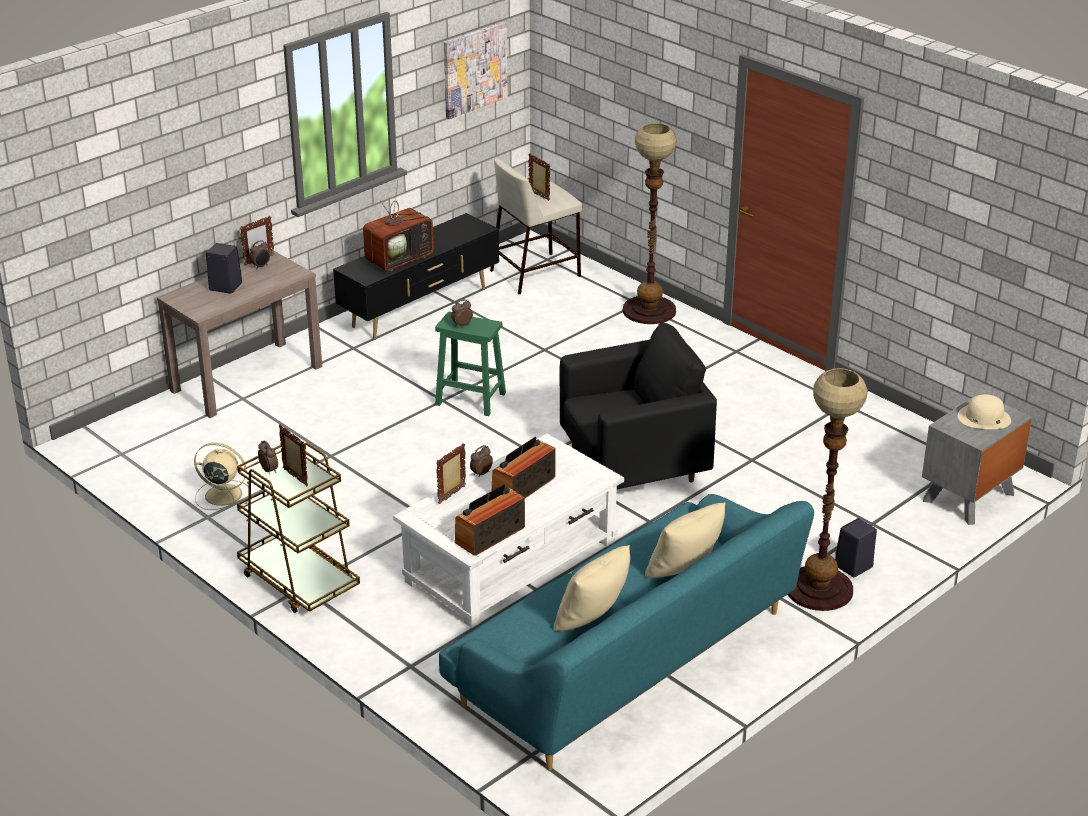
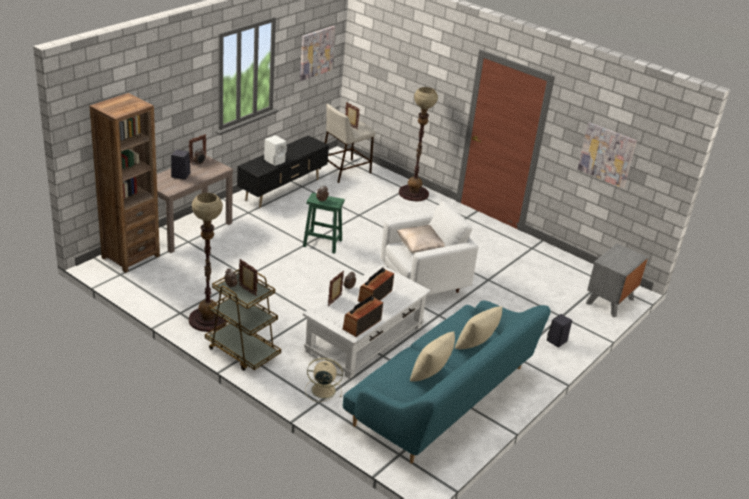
camera: 10 degrees left, 0 degrees up
beige fan [194,443,249,510] -> beige fan moved to [305,358,343,402]
television [363,182,434,272] -> white speaker [264,135,287,166]
black armchair [560,323,717,489] -> white armchair [381,201,478,295]
floor lamp [788,368,868,611] -> floor lamp moved to [189,193,227,332]
beige hat [958,394,1011,429] -> none
none -> brown bookcase [90,93,160,273]
none -> beige pillow [397,225,445,254]
none -> picture [577,122,637,188]

